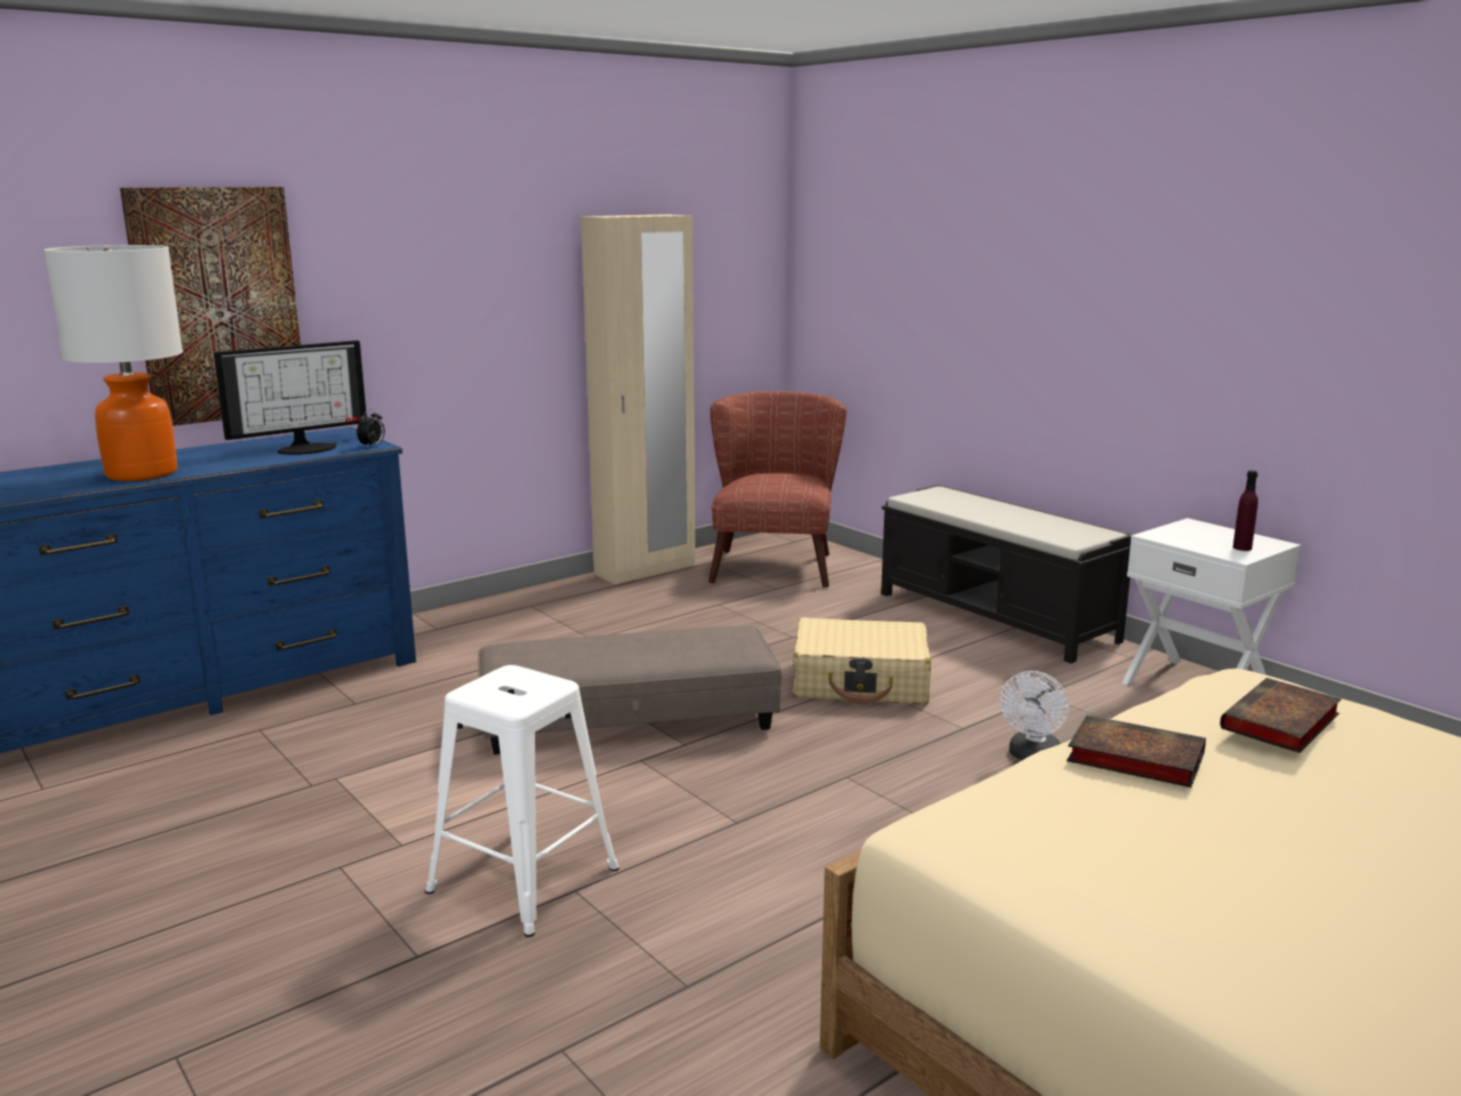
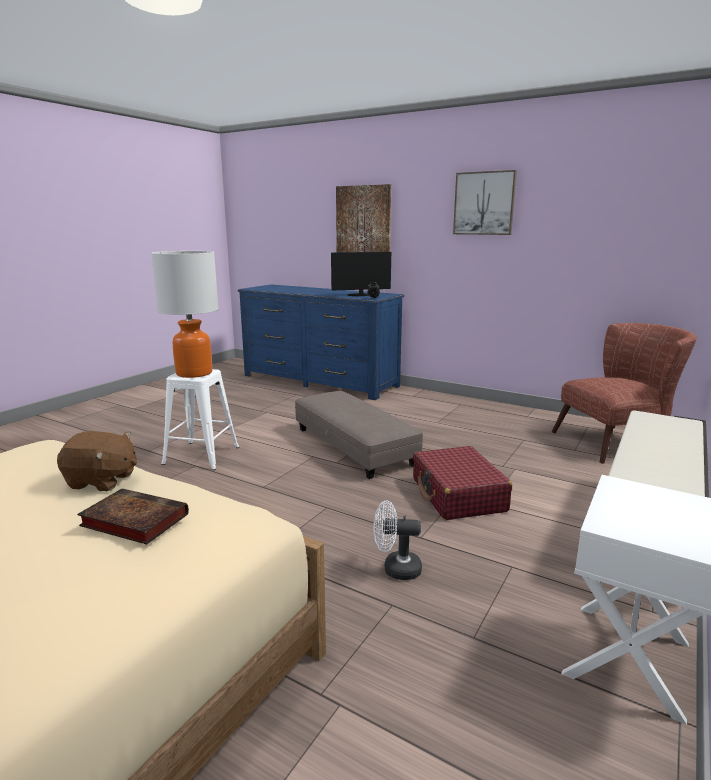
camera: 70 degrees right, 0 degrees up
table lamp [44,245,183,481] -> table lamp moved to [151,251,219,378]
monitor [214,340,367,455] -> monitor turned 135 degrees clockwise [331,252,391,296]
beige wardrobe [581,214,696,585] -> none
beige suitcase [793,617,931,705] -> red suitcase [413,446,512,520]
book [1067,715,1206,788] -> brown plush toy [57,431,137,491]
purple bottle [1233,470,1258,551] -> none
none -> picture [453,170,517,235]

